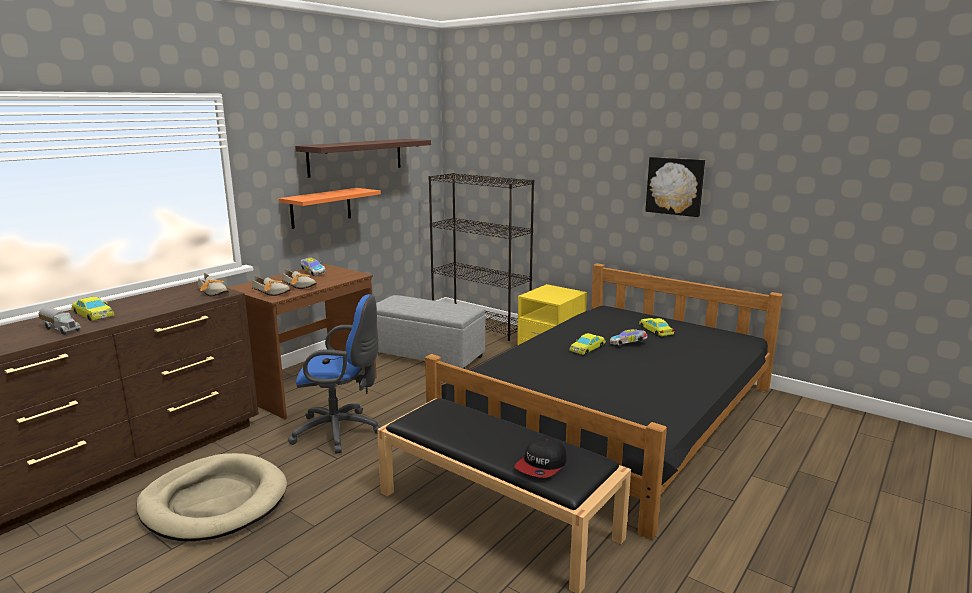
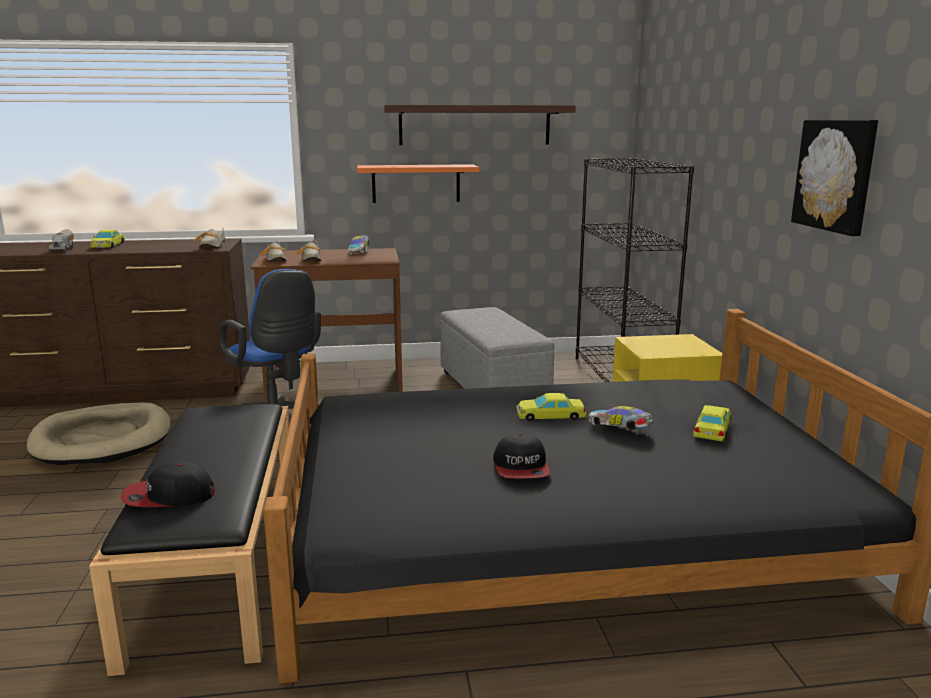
camera: 45 degrees right, 0 degrees up
none -> cap [493,433,551,479]

